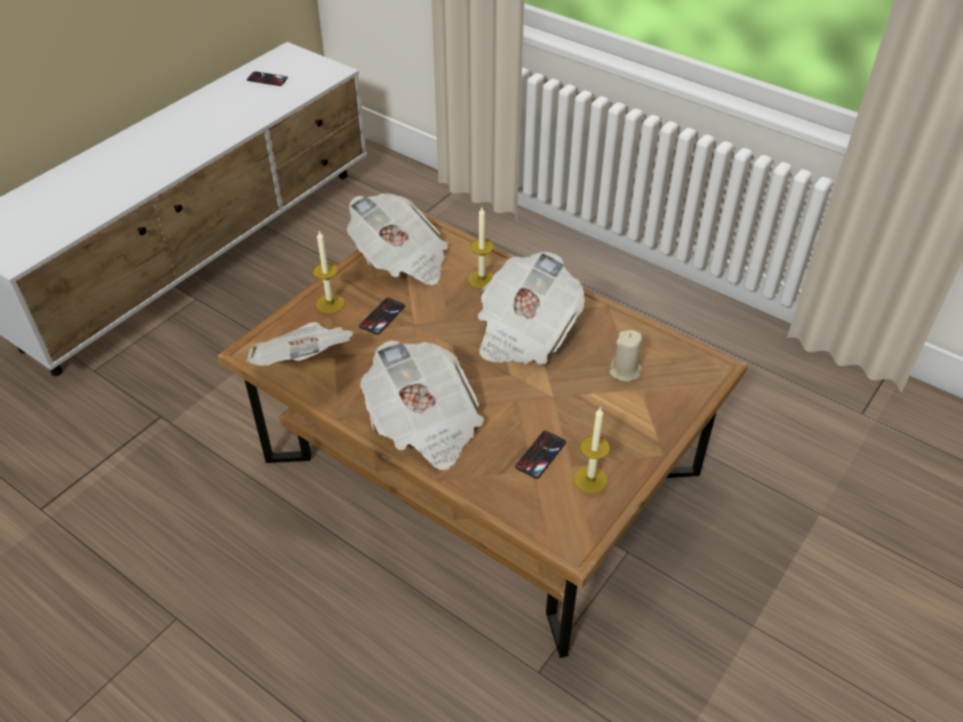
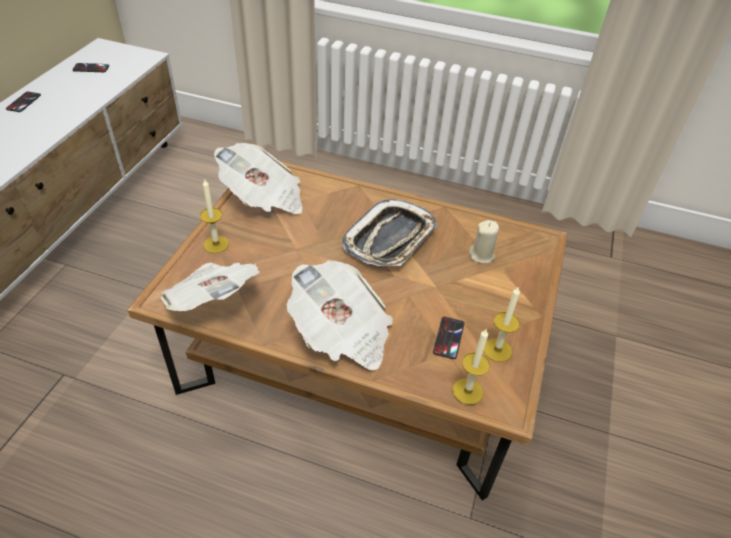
camera: 20 degrees left, 0 degrees up
phone [359,298,405,335] -> phone moved to [6,91,41,112]
candle [468,207,494,289] -> candle moved to [452,329,490,405]
newspaper [477,252,585,365] -> tray [342,199,437,266]

